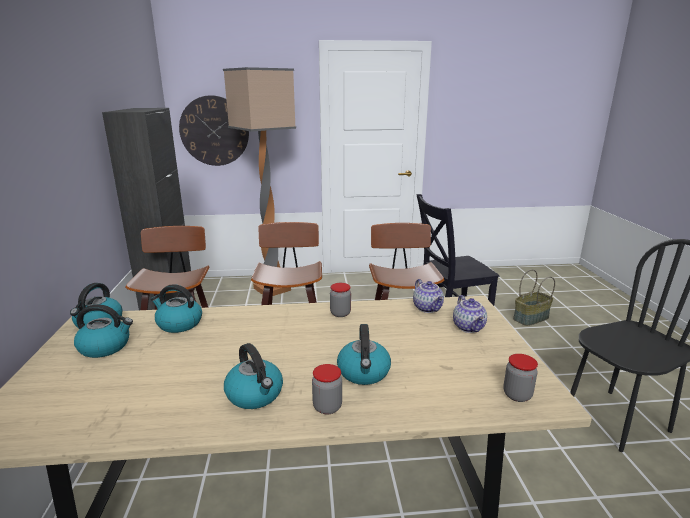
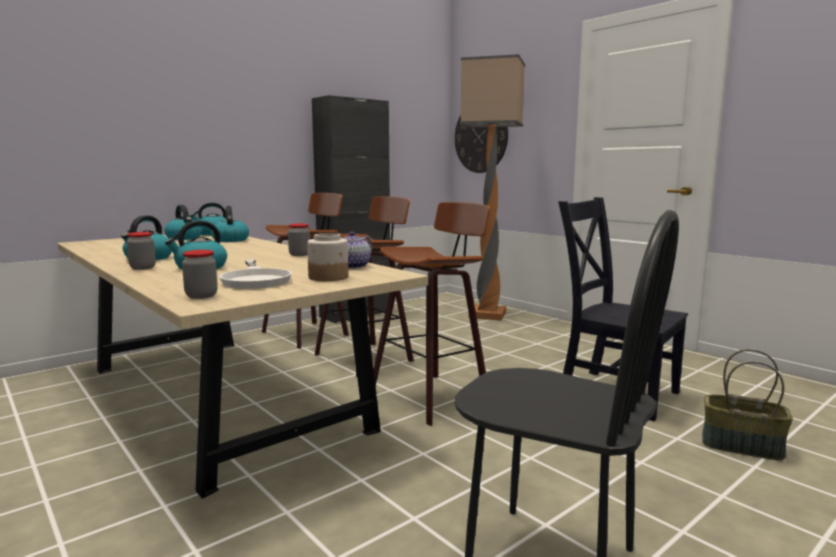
camera: 55 degrees right, 10 degrees down
teapot [453,295,487,333] -> jar [307,233,348,281]
none -> white frying pan [219,259,292,289]

